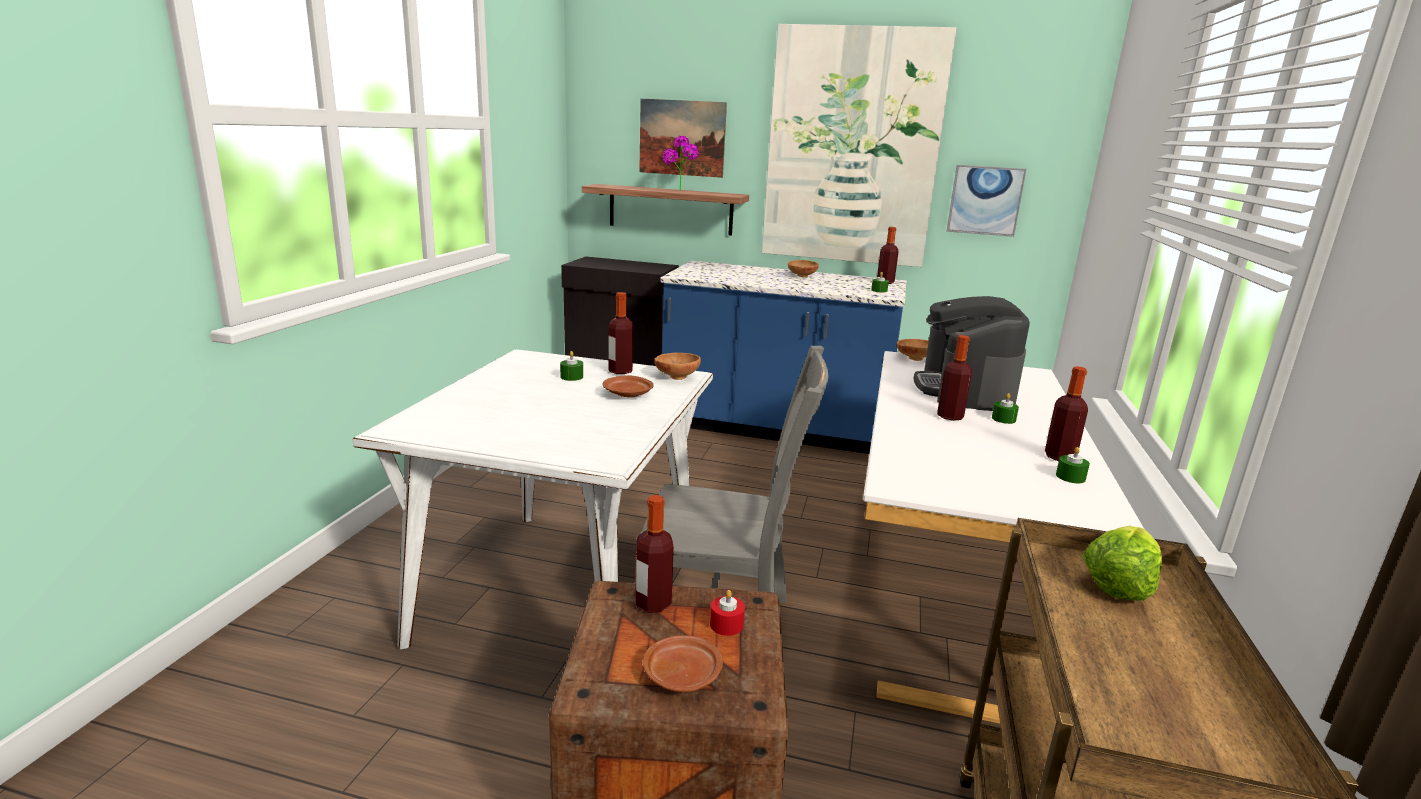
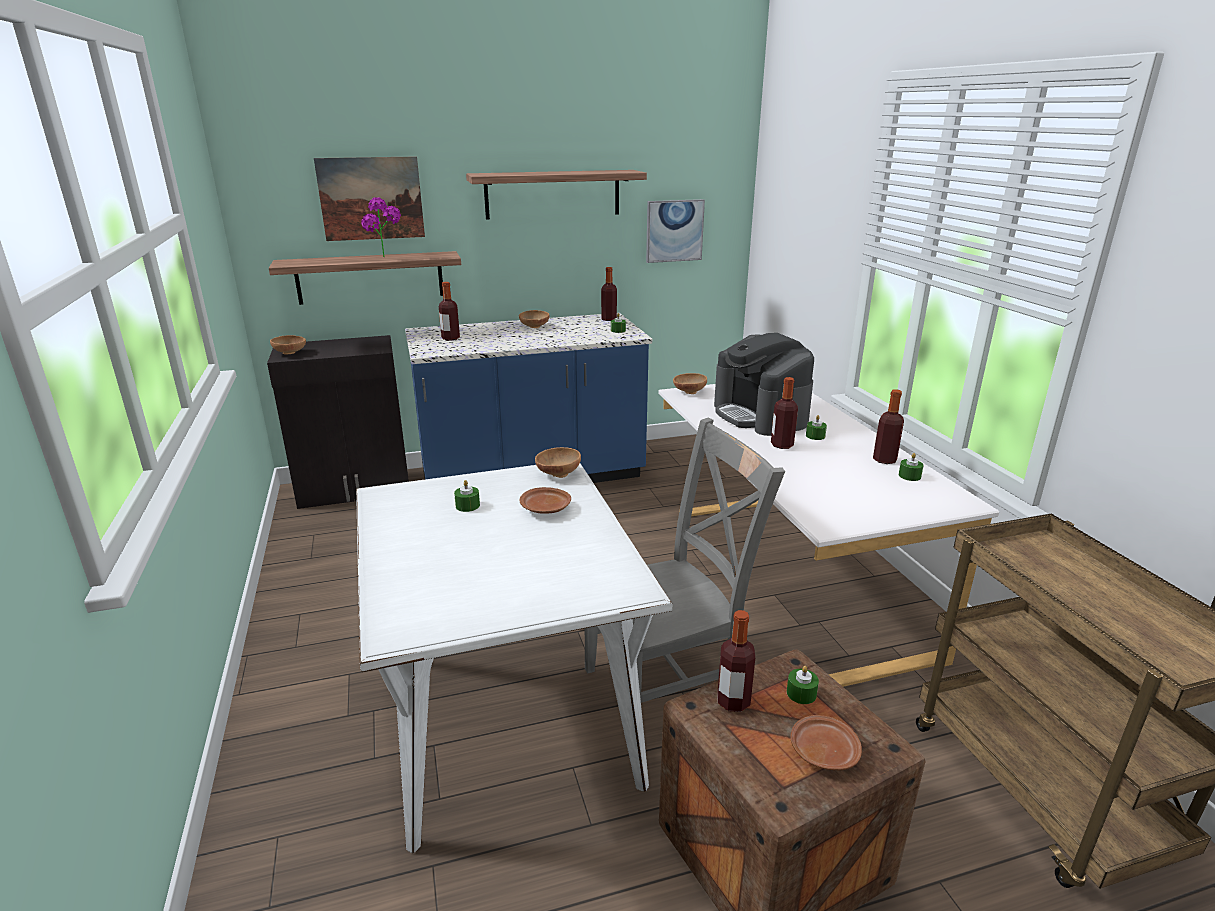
camera: 30 degrees left, 5 degrees up
bottle [608,292,633,374] -> bottle moved to [439,282,460,341]
red candle [710,590,745,636] -> green candle [787,666,819,704]
picture [762,24,957,267] -> shelf [466,170,647,219]
lettuce [1083,526,1162,601] -> none
none -> brown bowl [270,335,306,354]

